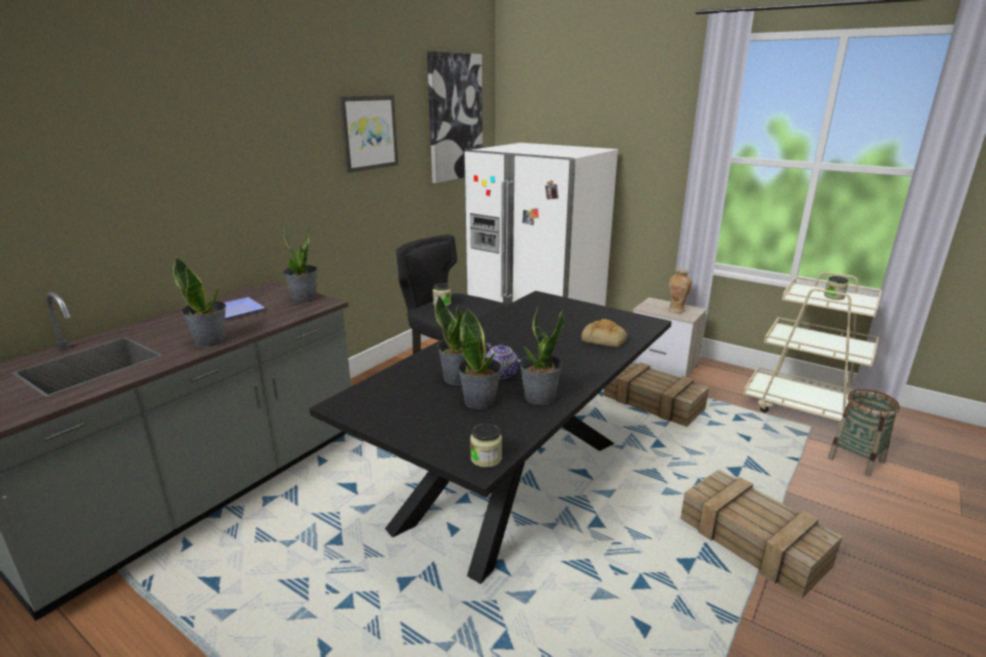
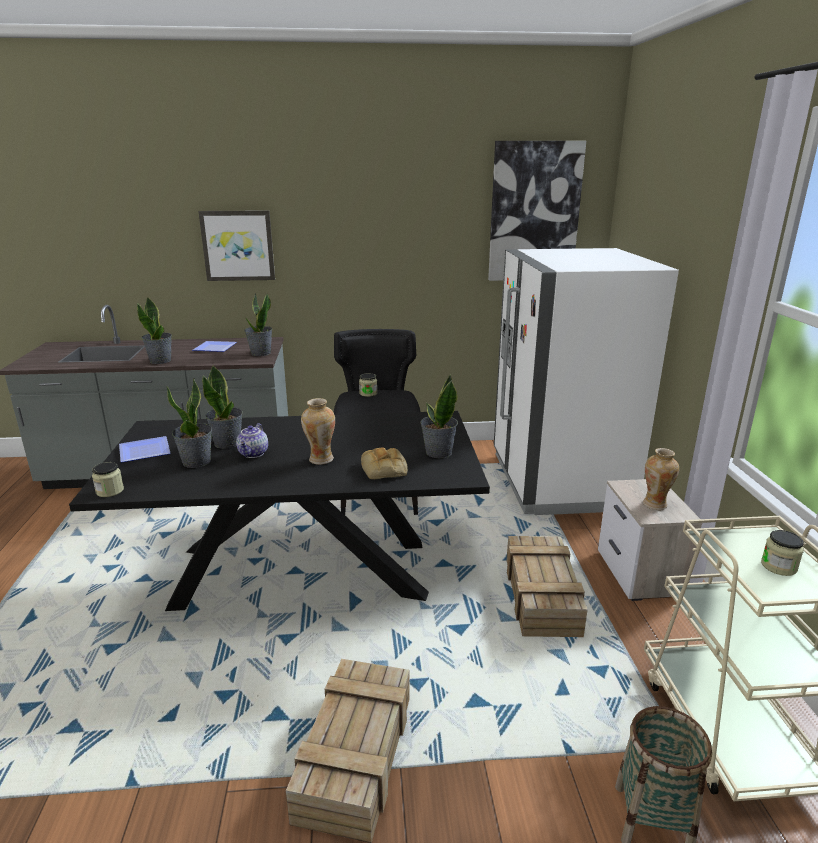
camera: 50 degrees right, 0 degrees up
picture [339,95,398,173] -> picture moved to [198,210,275,281]
potted plant [519,307,565,405] -> potted plant moved to [420,374,458,458]
none -> plate [119,436,170,462]
none -> vase [301,398,335,465]

